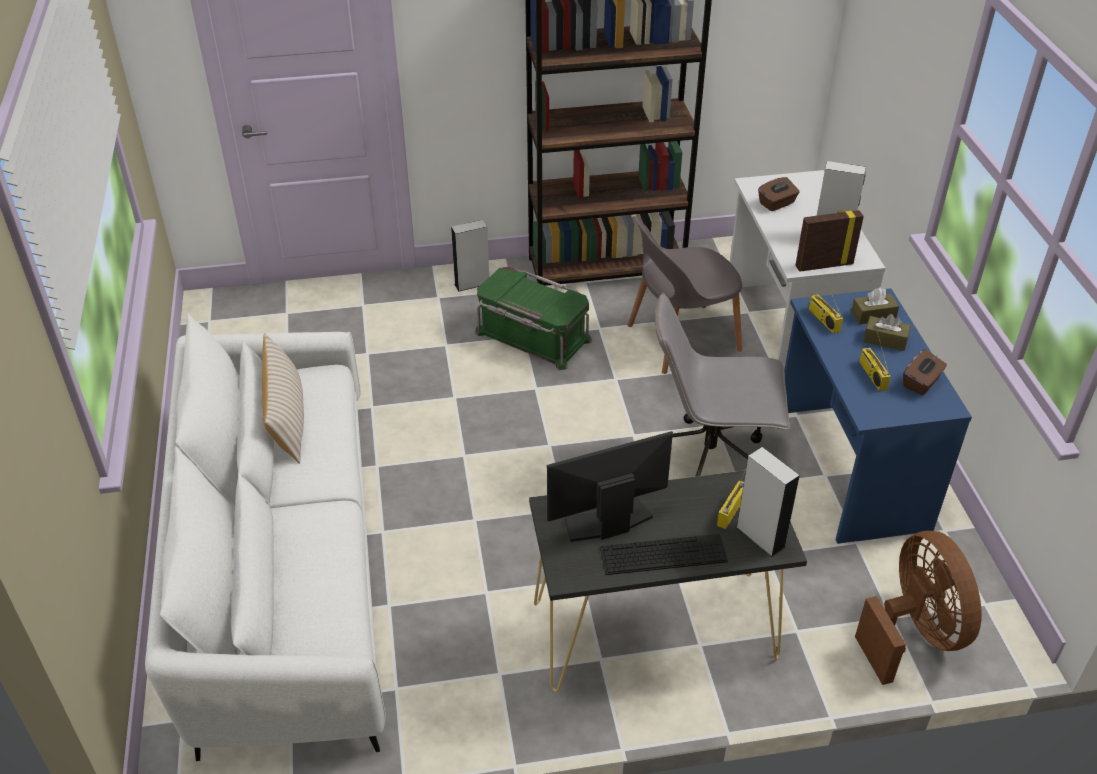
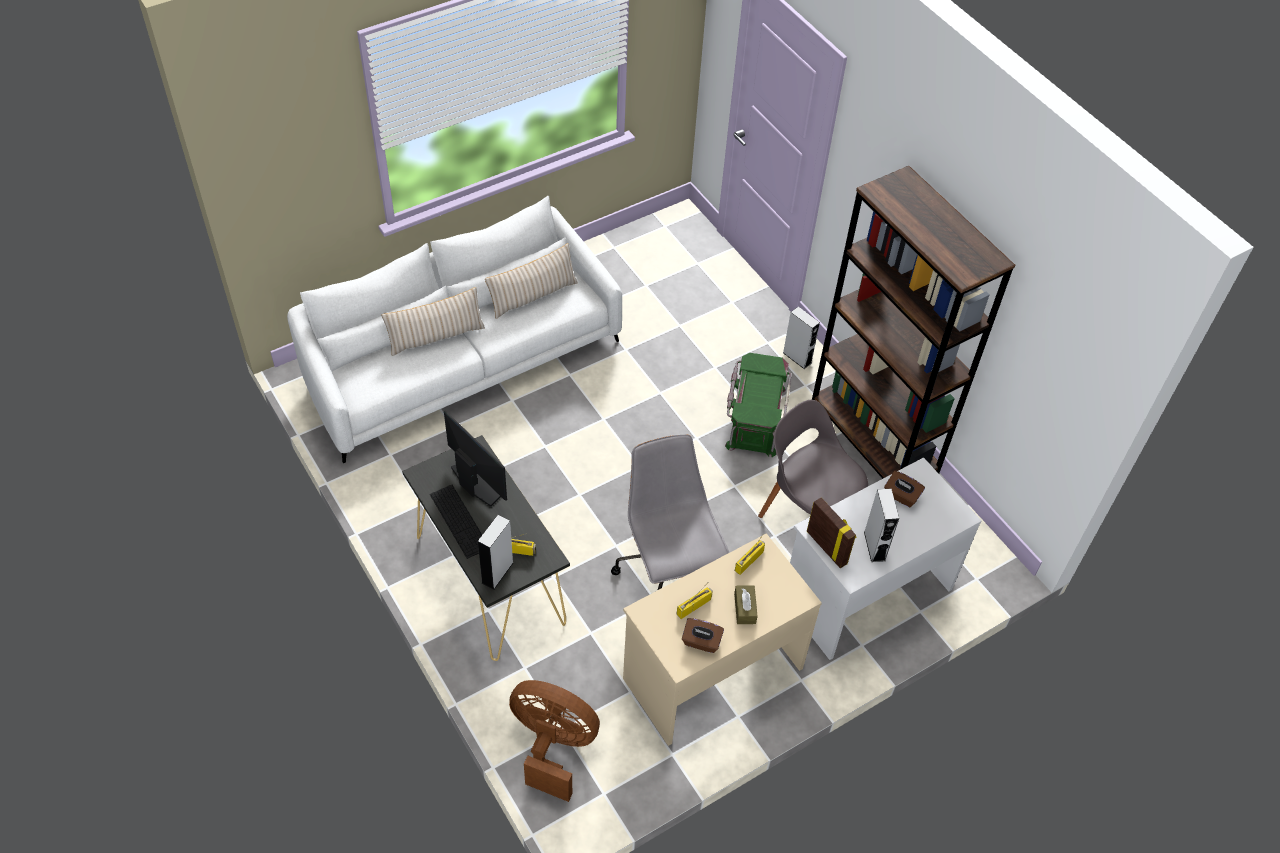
camera: 65 degrees right, 10 degrees up
blue desk [784,288,972,544] -> beige desk [623,533,822,746]
brown tissue box [851,288,899,325] -> none
brown fan [855,531,982,685] -> brown fan turned 120 degrees counterclockwise [509,680,600,802]
none -> beige pillow [381,287,485,356]

